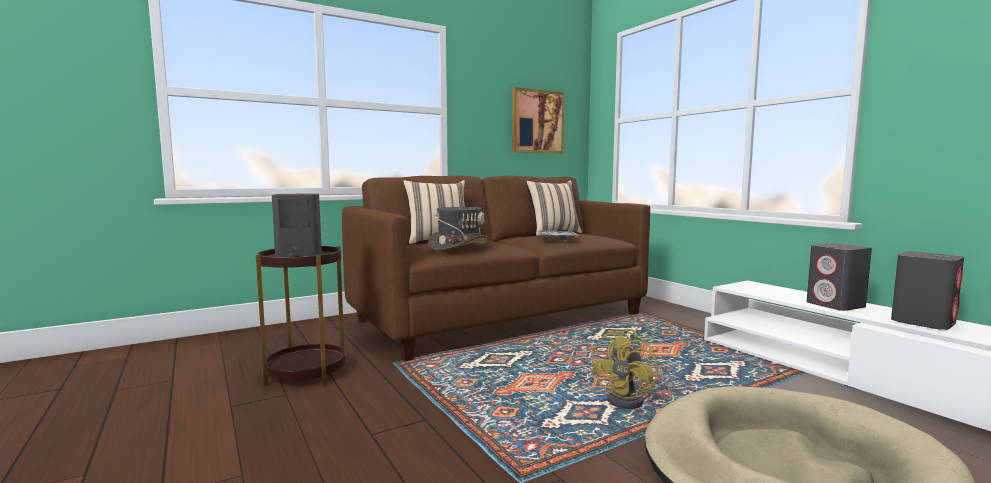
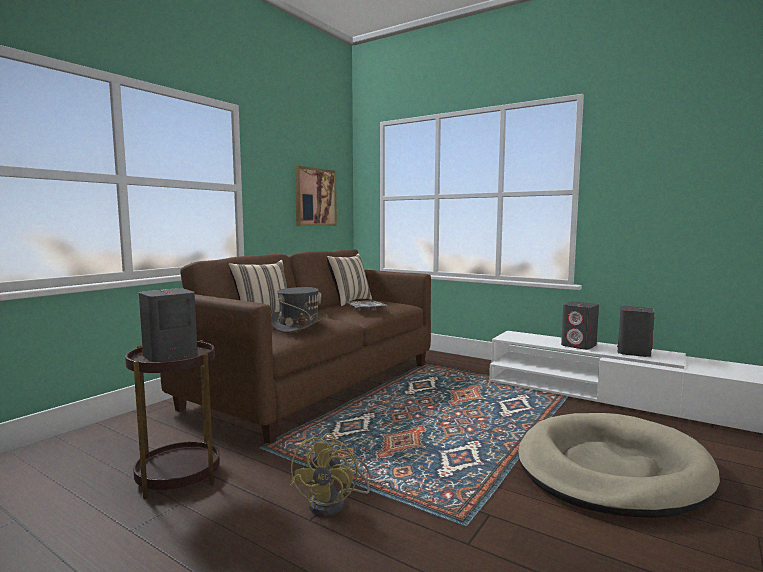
camera: 25 degrees left, 0 degrees up
yellow fan [591,329,675,409] -> yellow fan moved to [291,433,371,516]

